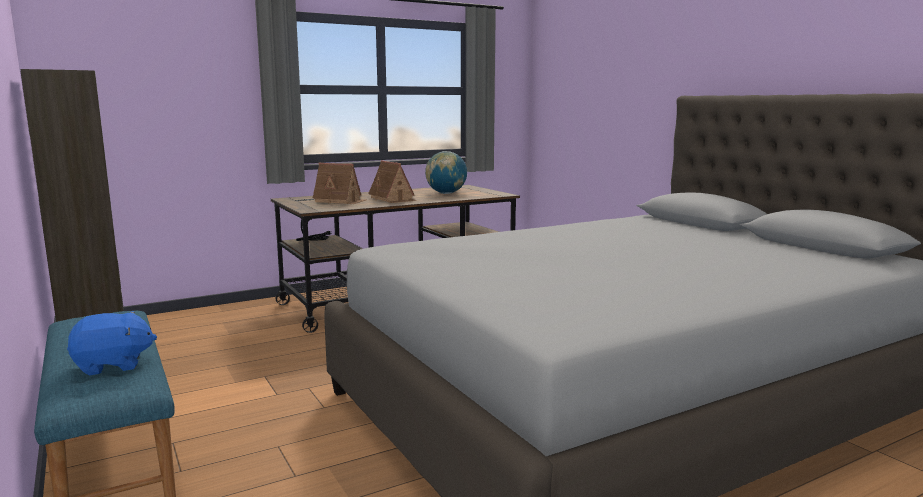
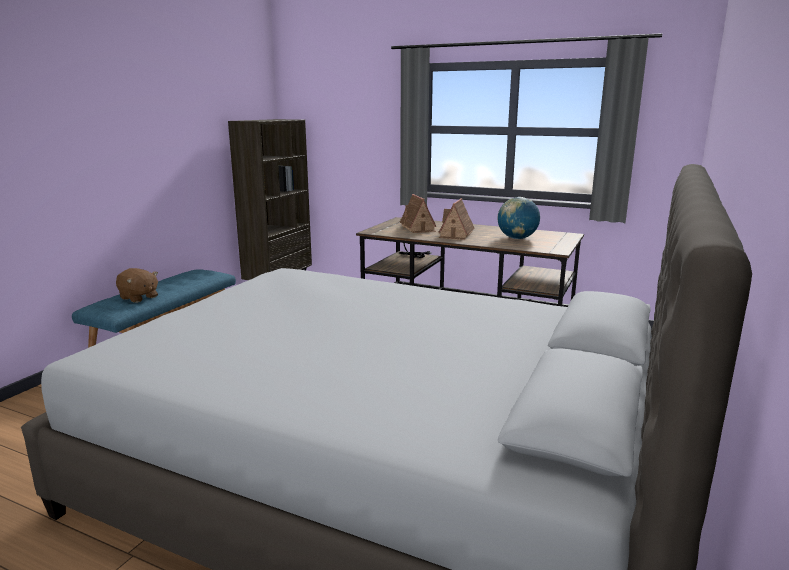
camera: 55 degrees right, 5 degrees up
blue plush toy [67,311,157,375] -> brown plush toy [116,268,158,303]

